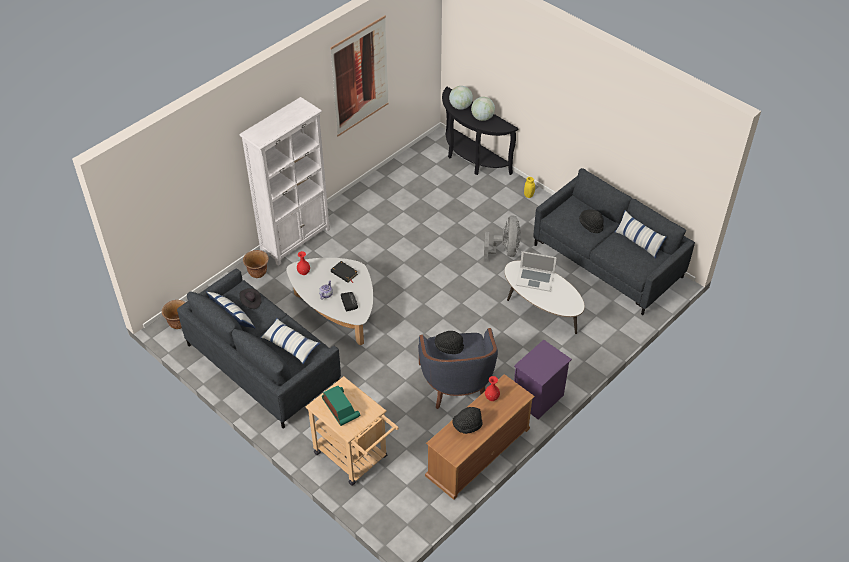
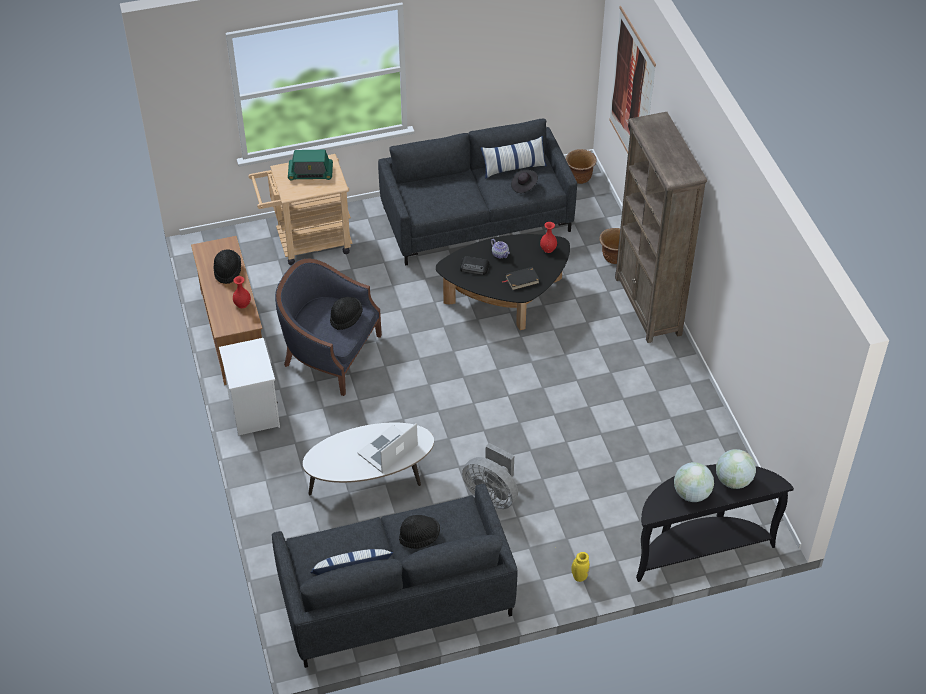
camera: 120 degrees right, 0 degrees up
white bookcase [239,97,330,266] -> brown bookcase [615,112,707,343]
pillow [260,318,320,364] -> none
white coffee table [286,258,373,345] -> black coffee table [436,234,570,330]
picture [330,16,388,136] -> picture moved to [609,6,656,153]
purple nightstand [514,340,572,419] -> white nightstand [219,338,280,435]

